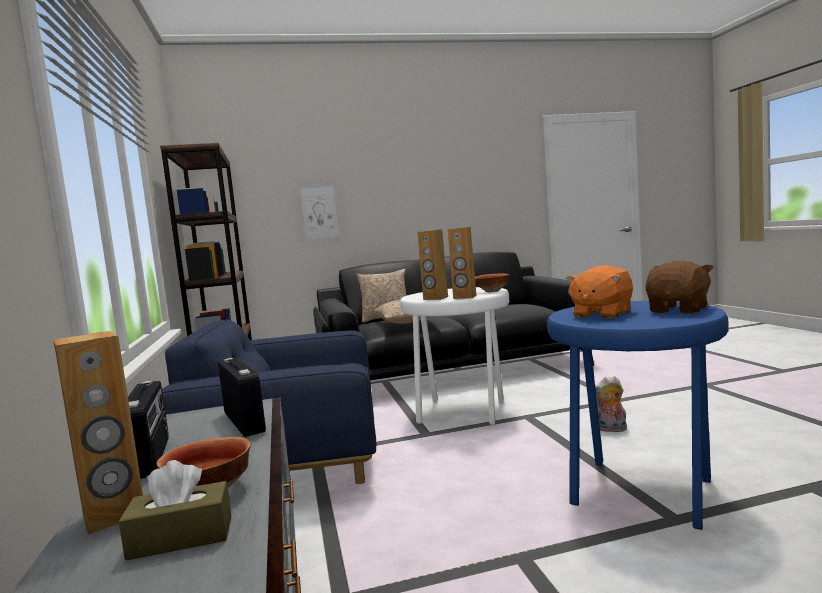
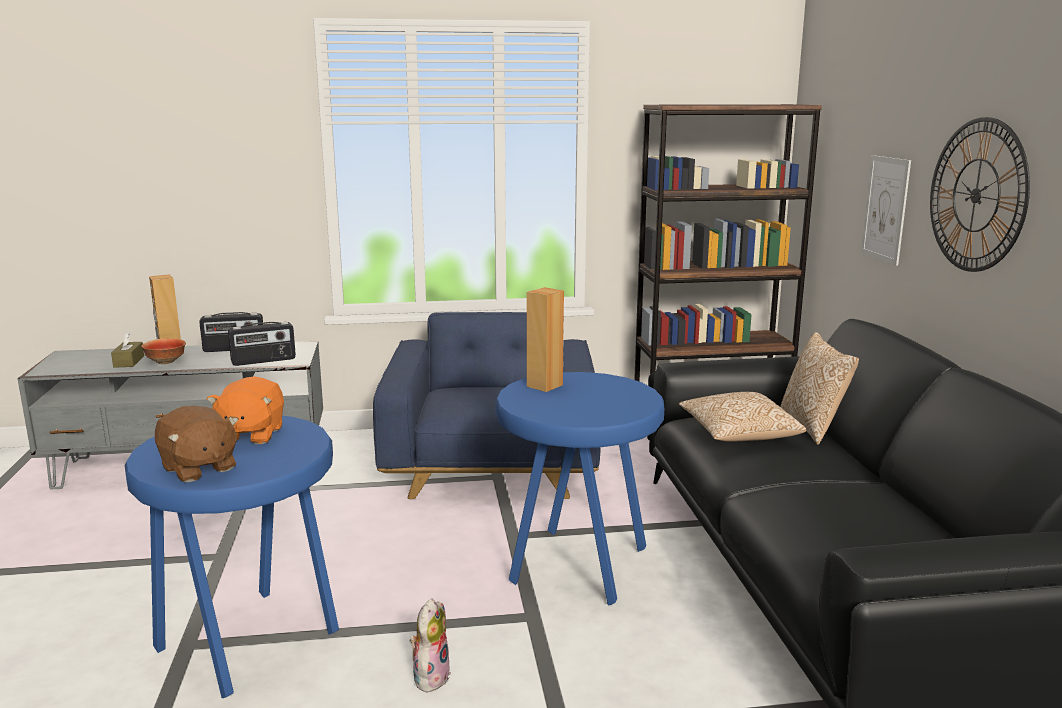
camera: 95 degrees right, 10 degrees up
white stool [400,287,509,425] -> blue stool [495,372,664,606]
brown speaker [448,227,477,299] -> none
bowl [475,274,509,292] -> none
orange plush toy [566,265,633,319] -> orange plush toy turned 135 degrees counterclockwise [207,376,284,444]
none -> wall clock [930,117,1030,272]

